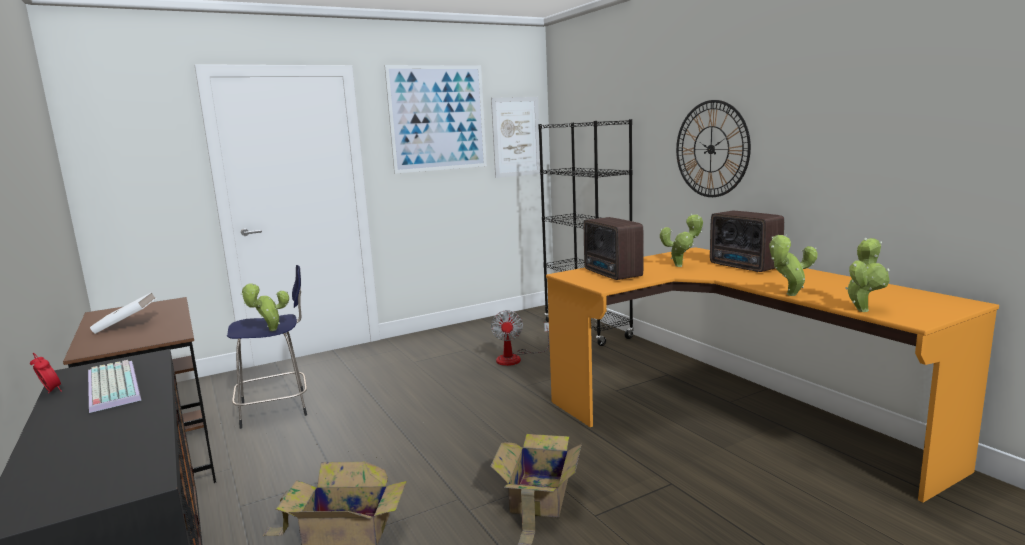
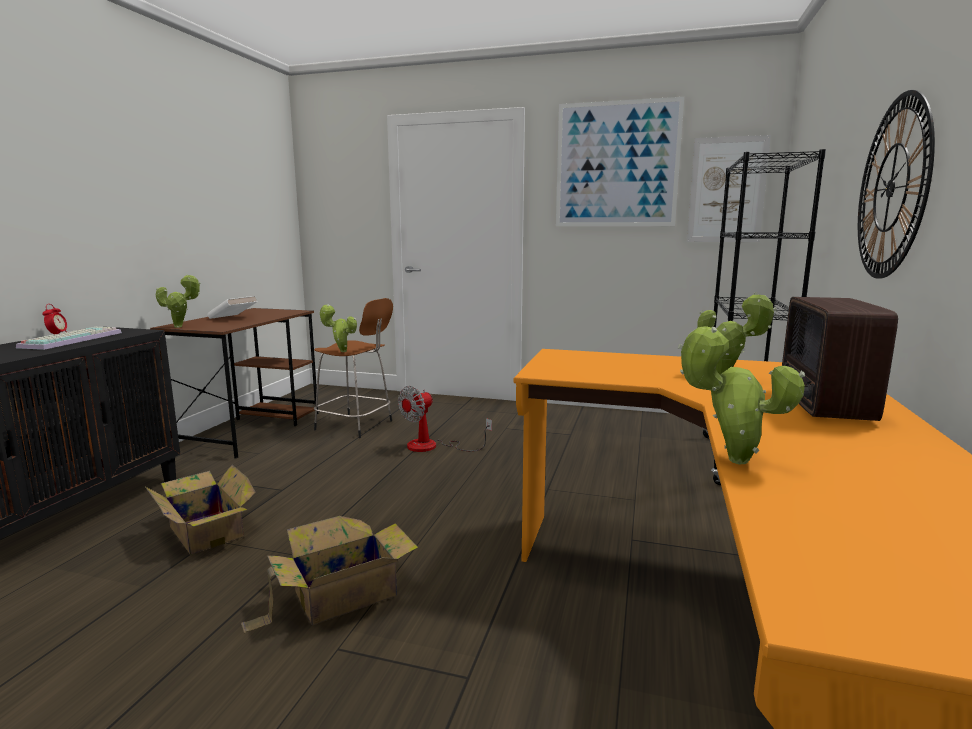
camera: 45 degrees right, 0 degrees up
blue stool [227,265,307,429] -> brown stool [314,298,393,438]
fan [491,310,549,366] -> fan moved to [398,386,492,452]
radio [584,217,644,280] -> none
potted plant [845,238,890,312] -> potted plant moved to [156,274,201,328]

